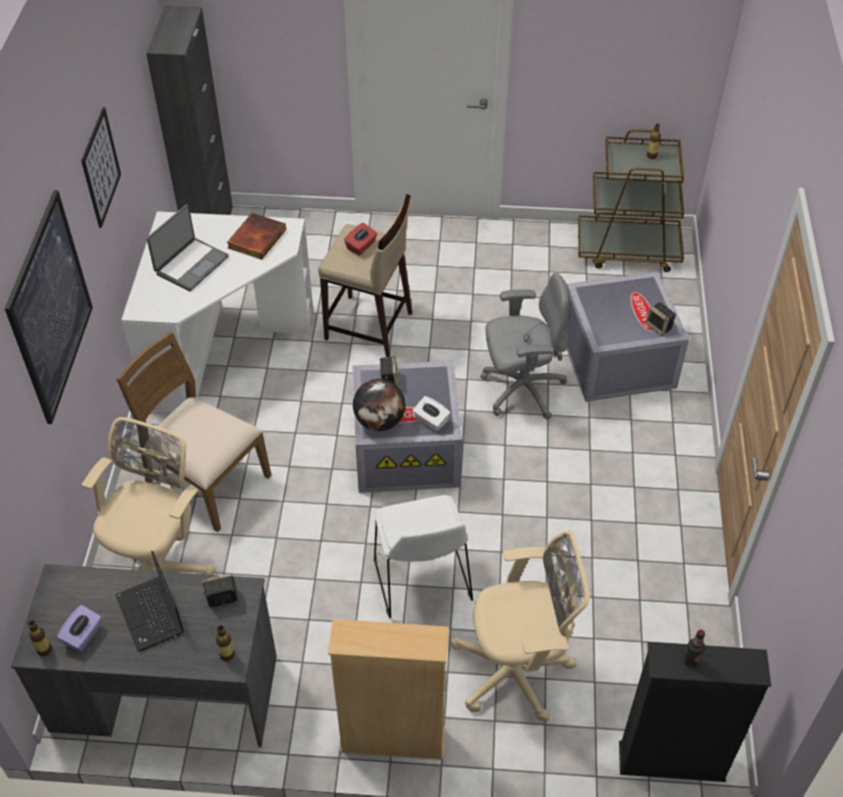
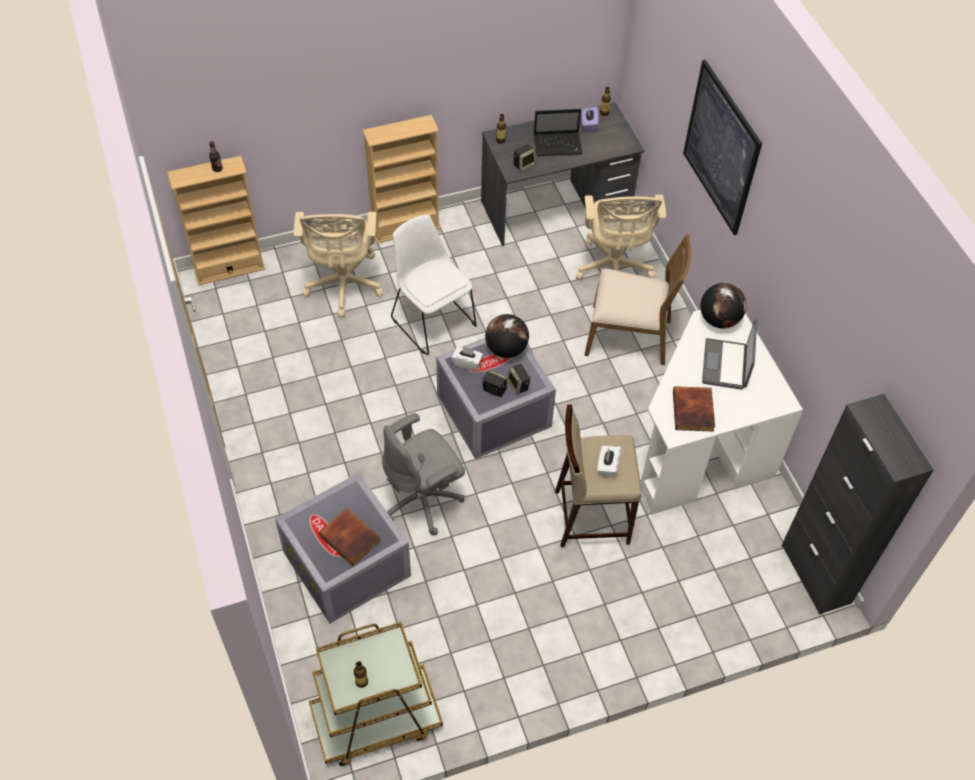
camera: 155 degrees right, 5 degrees up
picture [81,107,121,228] -> none
laptop [115,551,184,652] -> laptop turned 135 degrees clockwise [534,109,583,156]
red tissue box [344,223,377,255] -> white tissue box [597,446,621,478]
beige office chair [450,531,590,722] -> beige office chair turned 60 degrees counterclockwise [294,212,383,317]
black bookcase [619,642,771,782] -> beige bookcase [167,156,265,285]
speaker [645,302,676,336] -> speaker moved to [482,370,507,397]
none -> book [319,508,381,566]
none -> globe [700,283,747,329]

